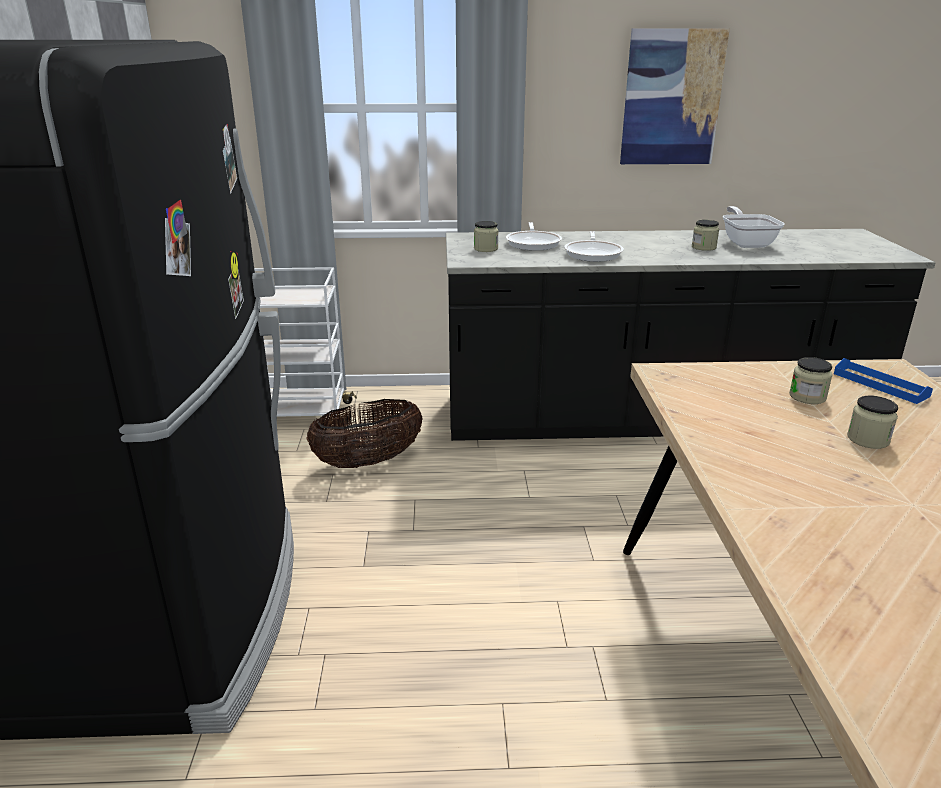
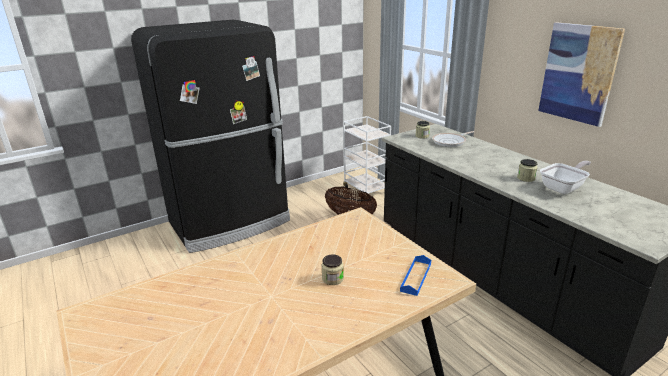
camera: 60 degrees right, 0 degrees up
frying pan [564,231,624,262] -> none
jar [789,357,832,404] -> none

